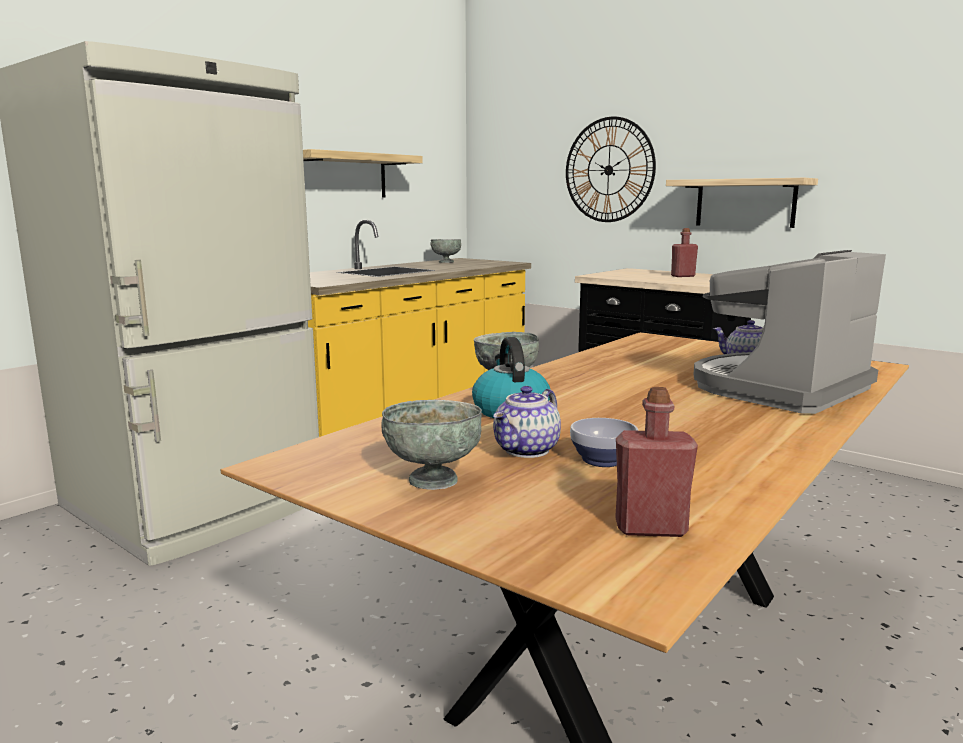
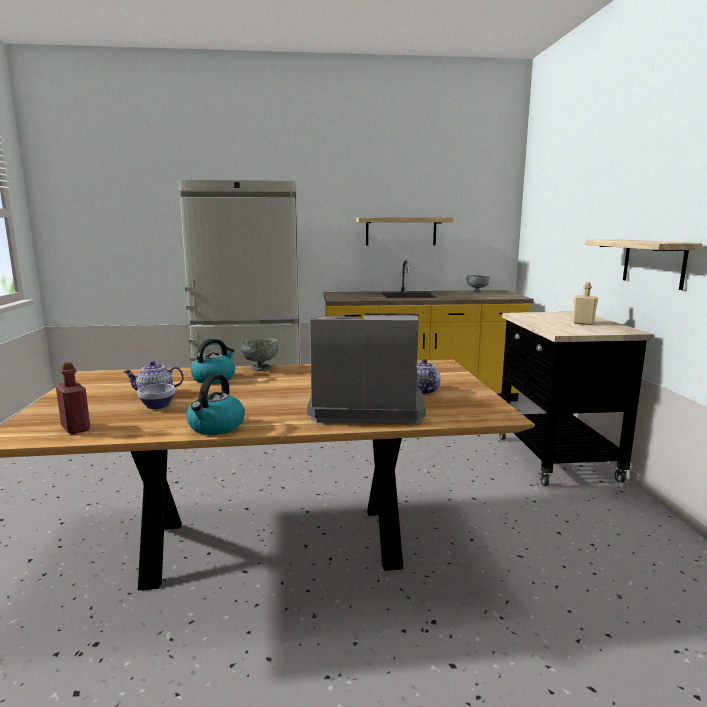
camera: 45 degrees right, 0 degrees up
grey bowl [381,400,482,490] -> none
wall clock [566,117,656,222] -> none
red bottle [671,228,698,277] -> beige bottle [573,282,598,325]
none -> kettle [186,374,245,435]

